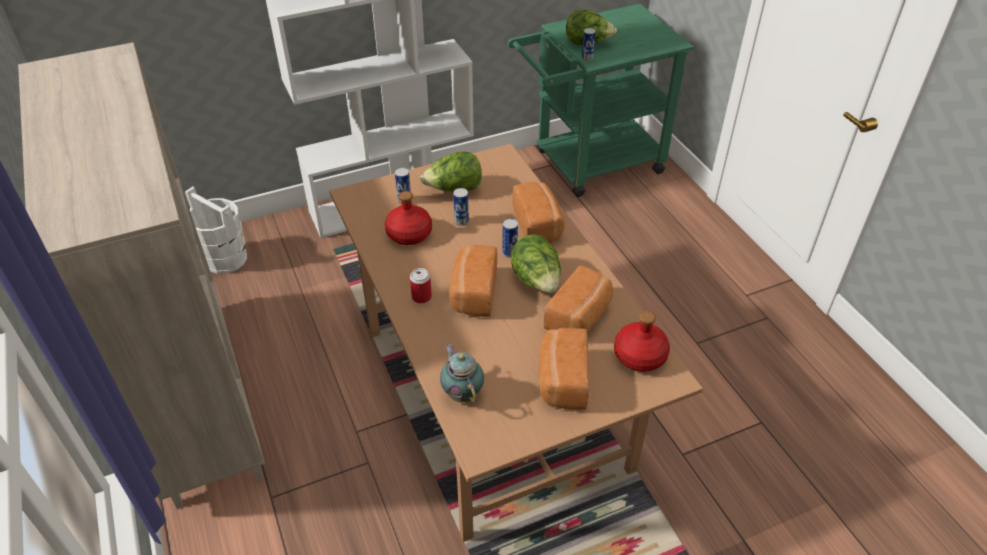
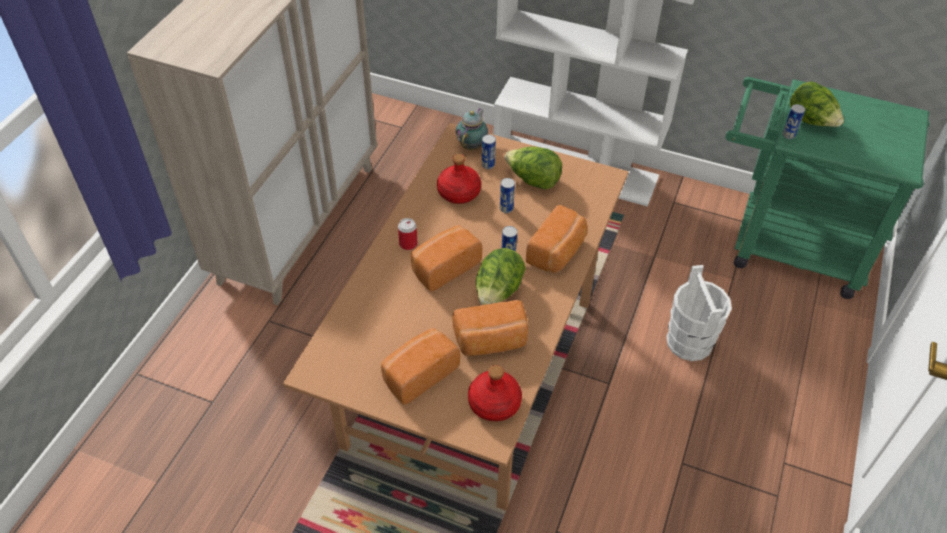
camera: 45 degrees right, 5 degrees up
white bucket [185,187,247,274] -> white bucket moved to [667,265,732,361]
teapot [440,344,484,403] -> teapot moved to [456,108,488,150]

